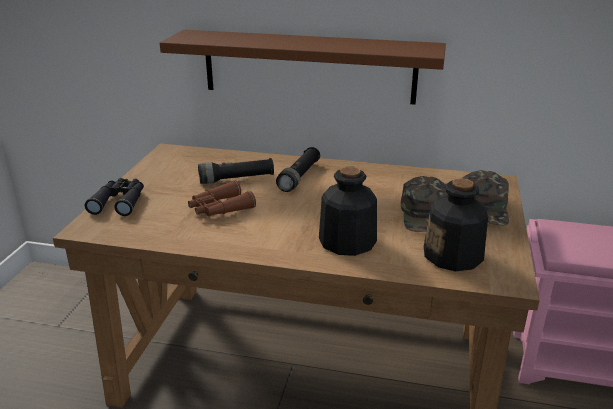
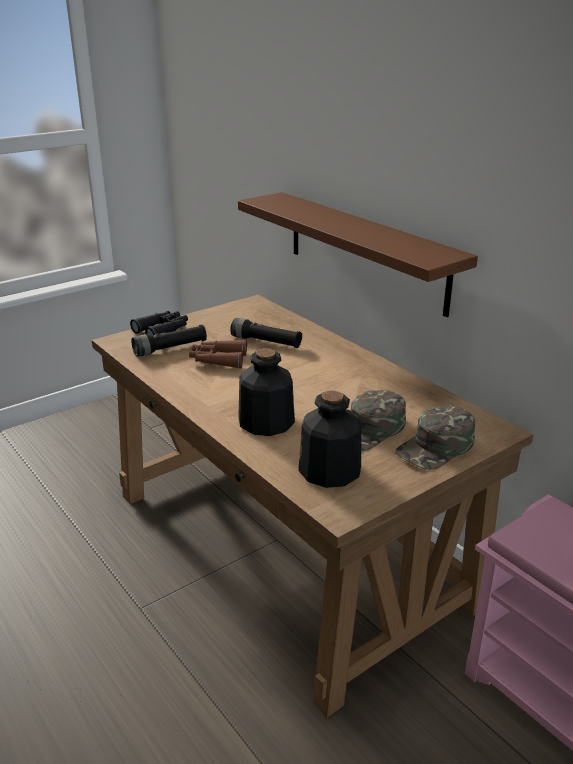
camera: 40 degrees right, 0 degrees up
black flashlight [276,147,320,192] -> black flashlight moved to [131,325,207,357]

